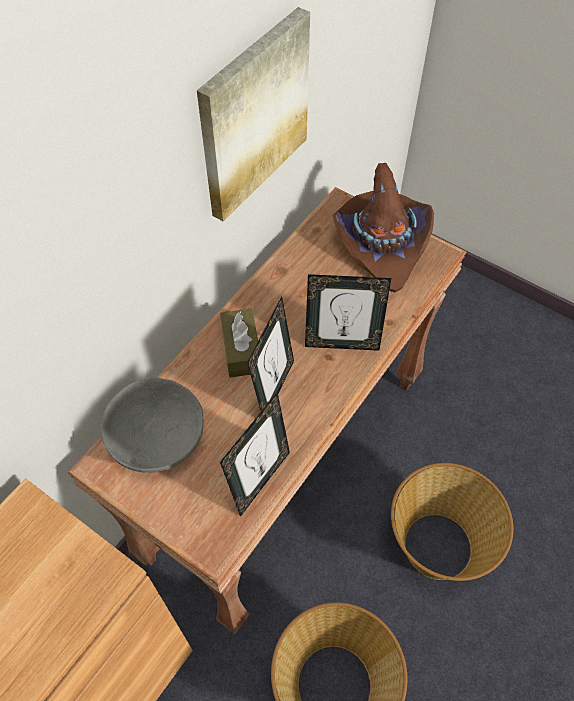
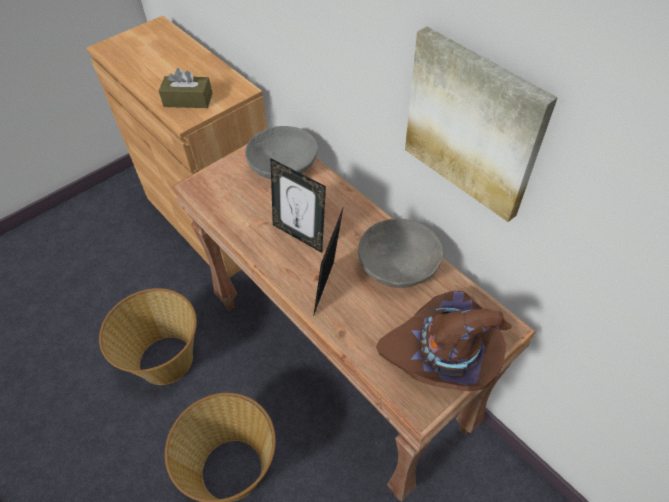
camera: 105 degrees right, 5 degrees down
brown tissue box [220,308,258,378] -> brown tissue box moved to [159,68,213,108]
picture frame [220,392,290,517] -> none
none -> grey bowl [358,218,444,288]

